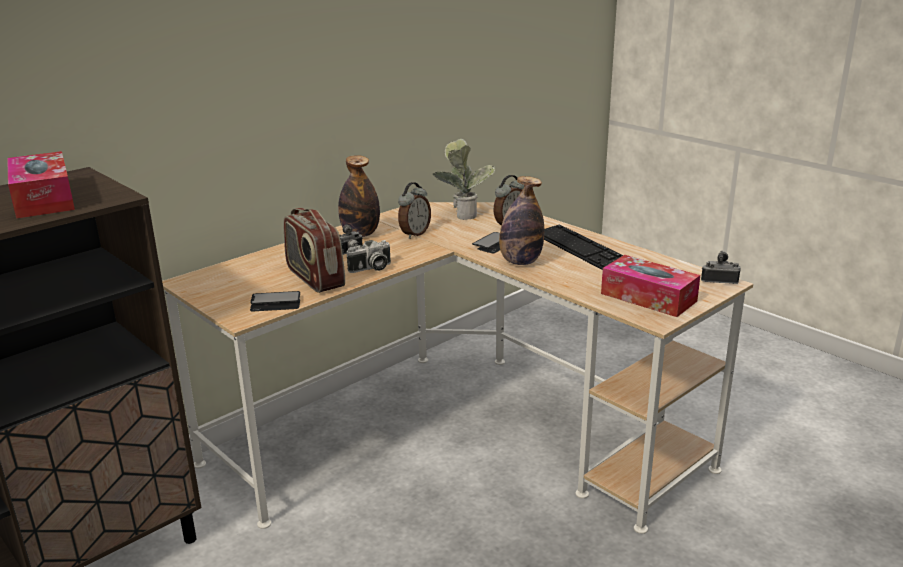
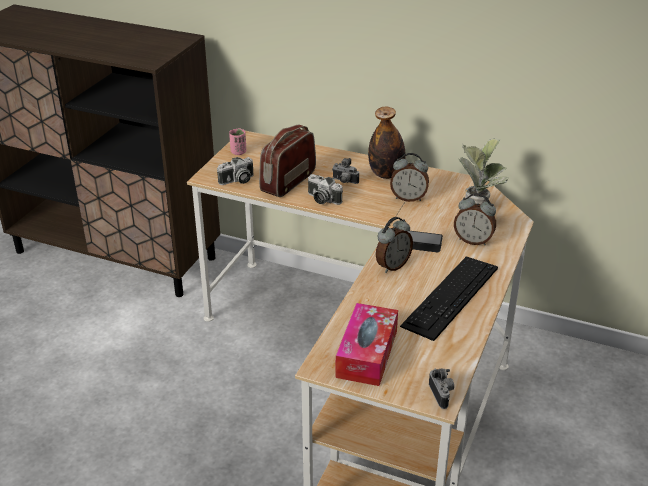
camera: 65 degrees right, 10 degrees up
tissue box [7,151,75,219] -> none
phone [250,291,300,312] -> camera [217,157,254,185]
bottle [499,176,544,265] -> alarm clock [376,217,413,273]
none -> pink cup [229,129,246,155]

